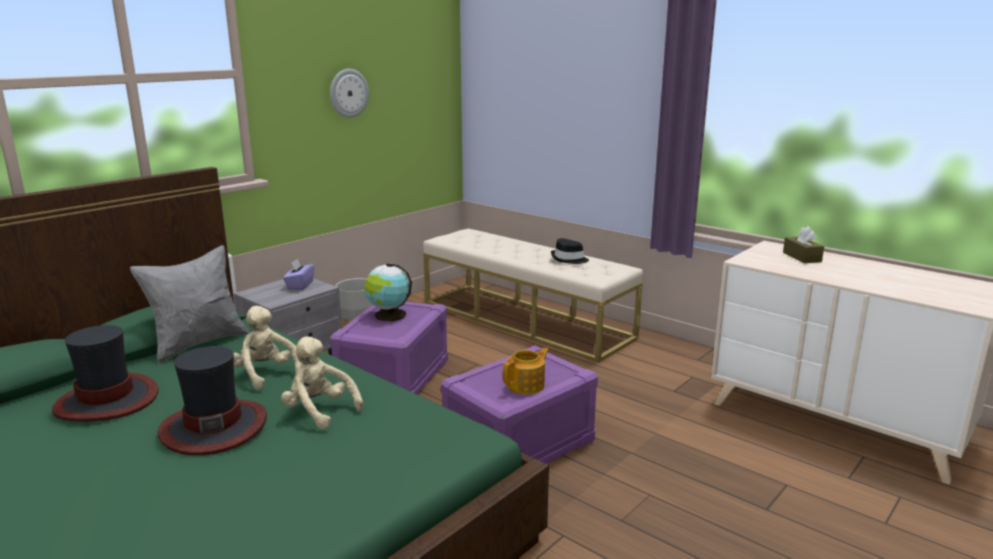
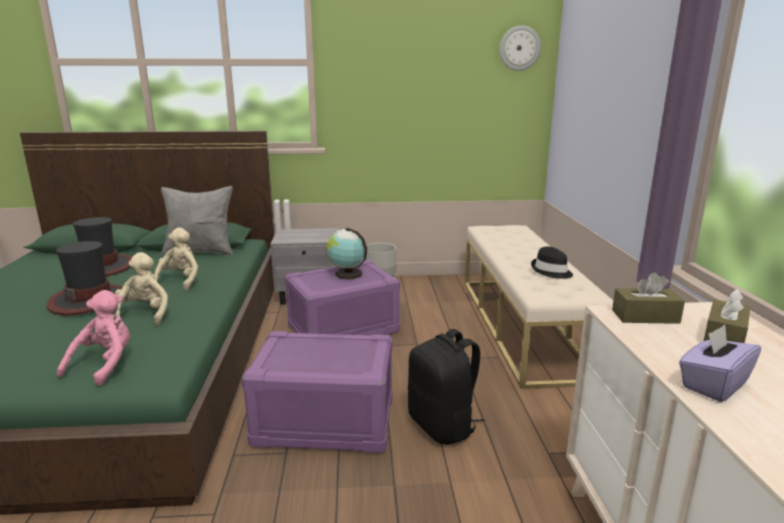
camera: 45 degrees right, 0 degrees up
purple tissue box [283,258,314,290] -> purple tissue box moved to [679,325,761,402]
wall clock [330,69,369,118] -> wall clock moved to [499,26,541,71]
teapot [503,348,549,395] -> none
none -> pink plush toy [57,290,130,386]
none -> black backpack [408,329,485,445]
none -> brown tissue box [612,272,685,324]

